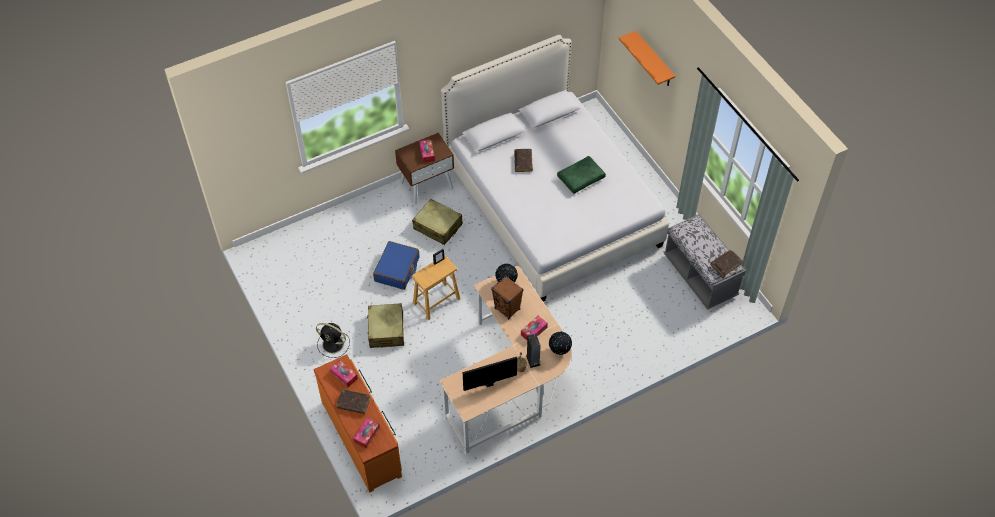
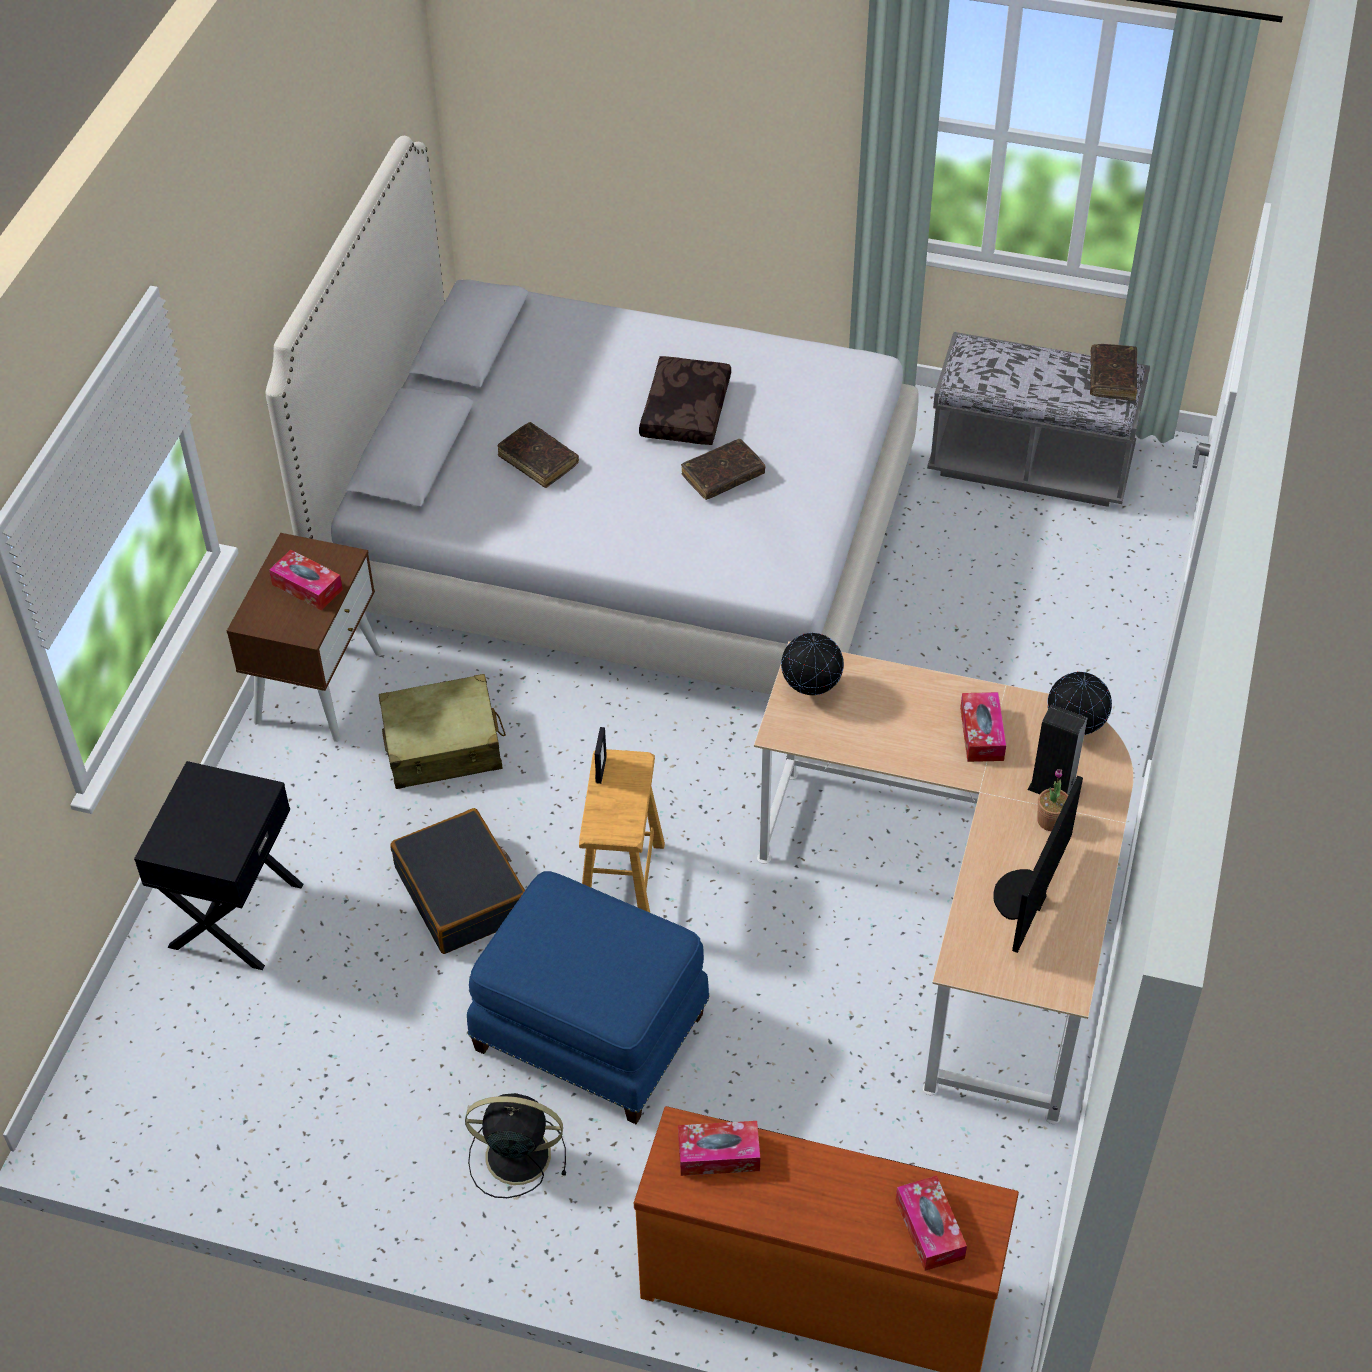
camera: 45 degrees left, 5 degrees down
black fan [316,323,350,358] -> black fan turned 150 degrees counterclockwise [465,1093,566,1198]
brown book [336,389,370,414] -> brown book moved to [681,439,765,500]
beige suitcase [367,303,404,348] -> blue ottoman [467,871,710,1124]
blue suitcase [373,241,419,290] -> black suitcase [391,808,525,954]
brown speaker [491,276,524,319] -> none
green pillow [557,156,606,194] -> brown pillow [639,356,731,445]
orange shelf [619,31,675,86] -> none
none -> black nightstand [134,761,303,970]

